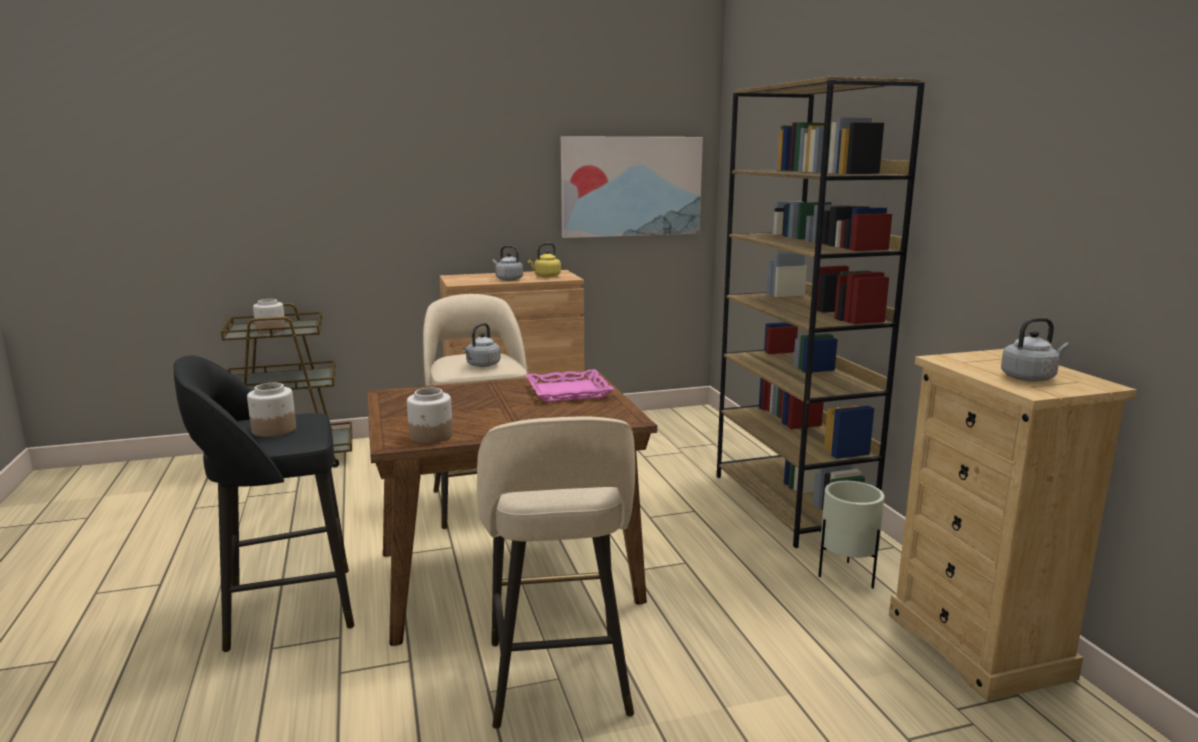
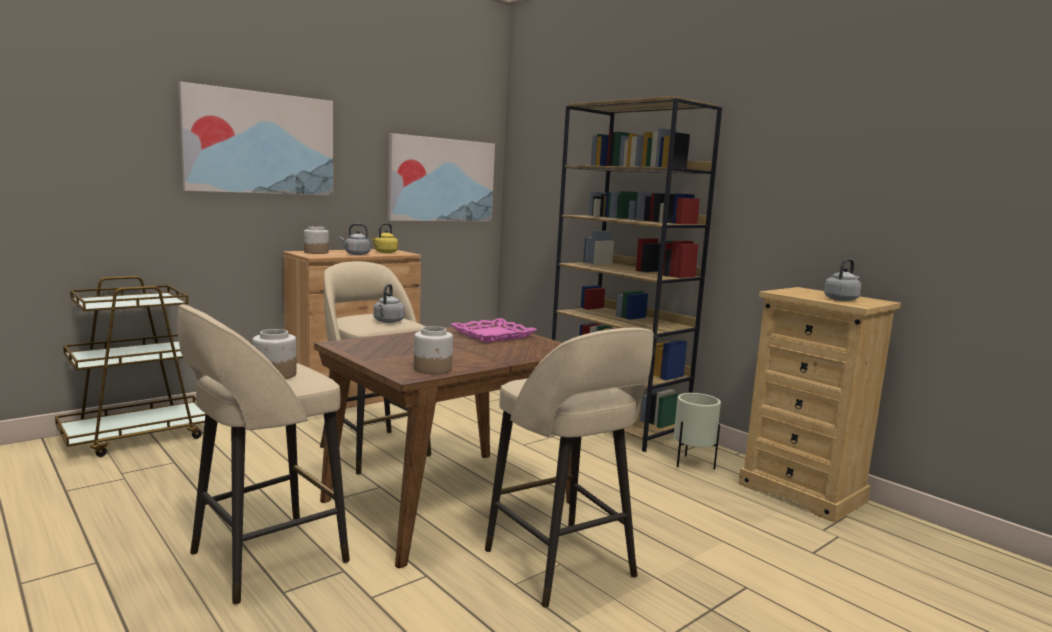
camera: 25 degrees left, 5 degrees down
black stool [173,355,354,652] -> beige stool [177,304,350,605]
jar [253,299,286,333] -> jar moved to [304,226,329,254]
none -> picture [178,82,333,196]

